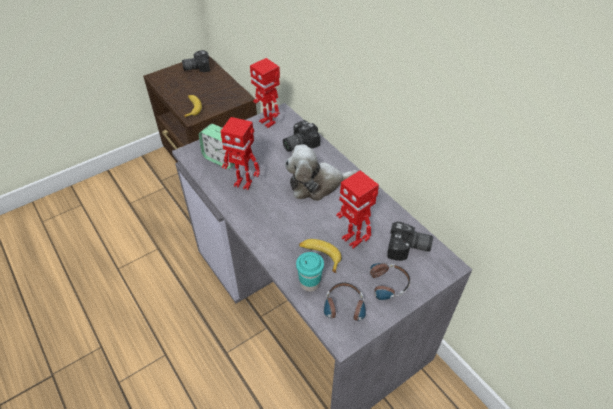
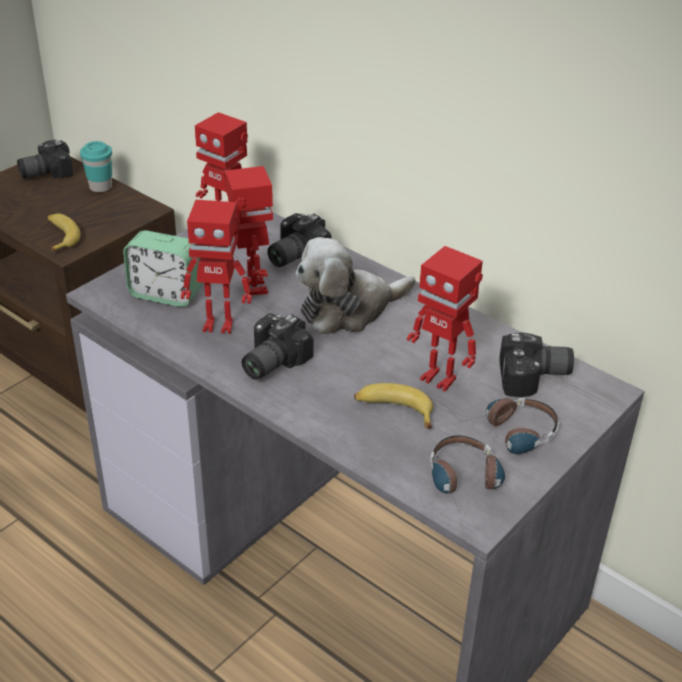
camera: 15 degrees left, 10 degrees down
turquoise cup [296,252,324,292] -> turquoise cup moved to [80,141,112,192]
none -> toy robot [225,166,273,295]
none -> camera [242,313,313,380]

